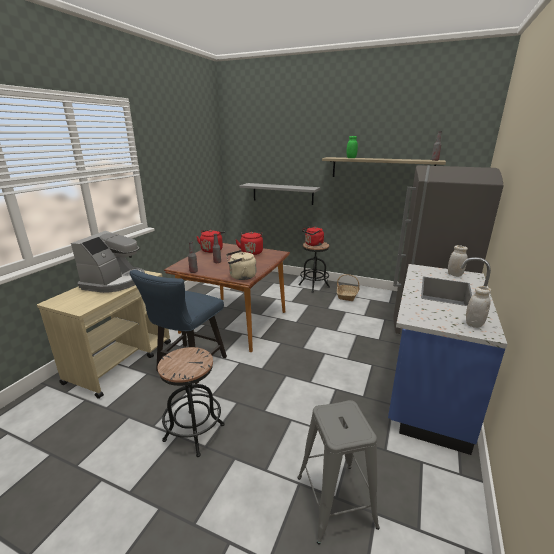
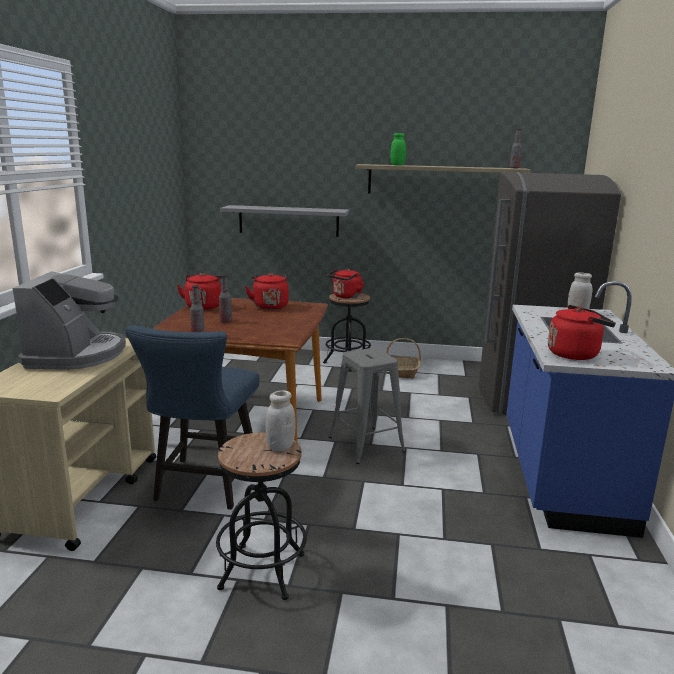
camera: 15 degrees left, 5 degrees down
beige kettle [226,250,256,280] -> none
grey stool [297,400,380,545] -> grey stool moved to [329,348,406,464]
white jar [466,286,491,328] -> white jar moved to [265,390,295,452]
none -> red kettle [548,305,616,360]

